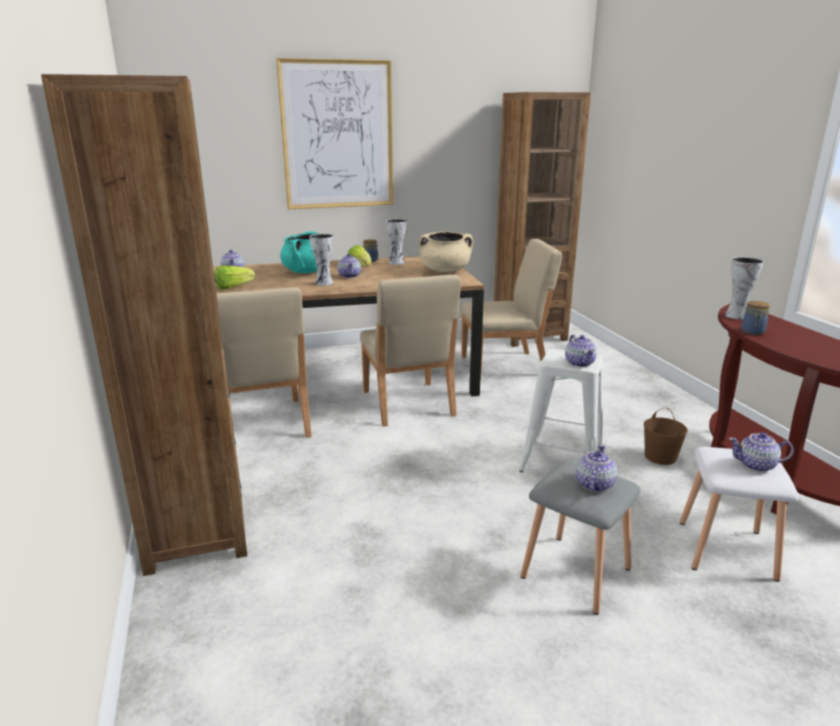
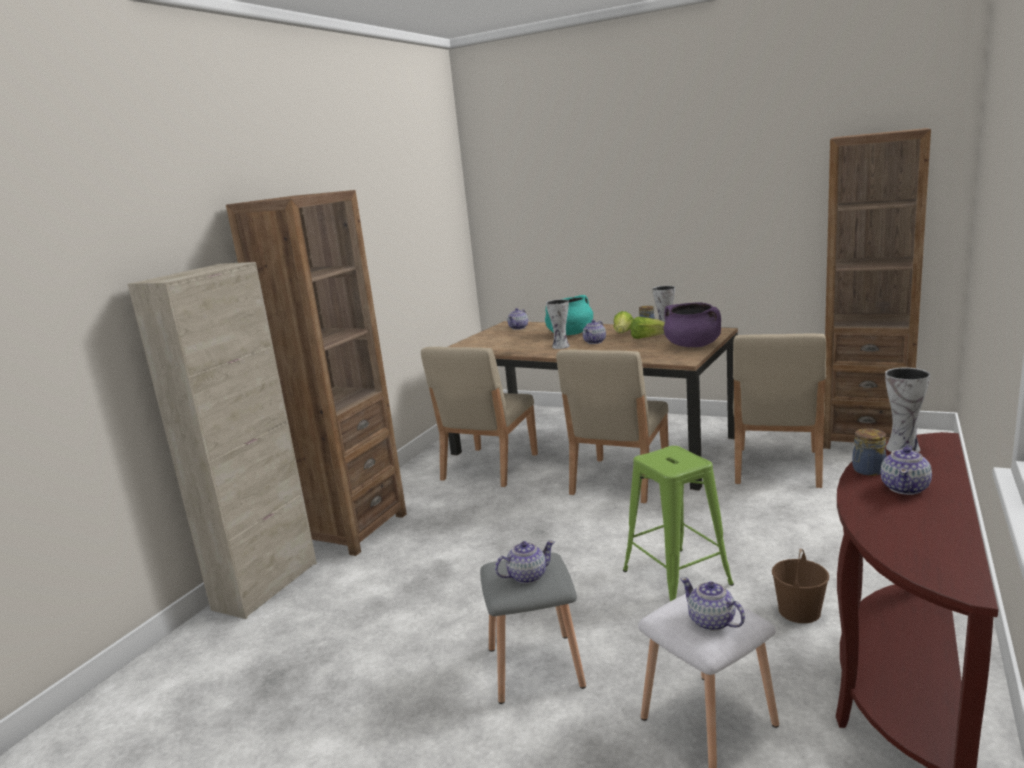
camera: 45 degrees right, 5 degrees down
lettuce [214,265,255,289] -> lettuce moved to [630,317,665,339]
picture [276,58,393,209] -> none
beige cooking pot [419,231,473,272] -> purple cooking pot [664,303,721,347]
beige chair [461,239,562,381] -> beige chair turned 75 degrees clockwise [733,334,826,488]
white stool [519,349,603,472] -> green stool [623,446,734,601]
teapot [565,335,597,367] -> teapot moved to [881,445,932,495]
none -> beige cabinet [128,262,317,619]

